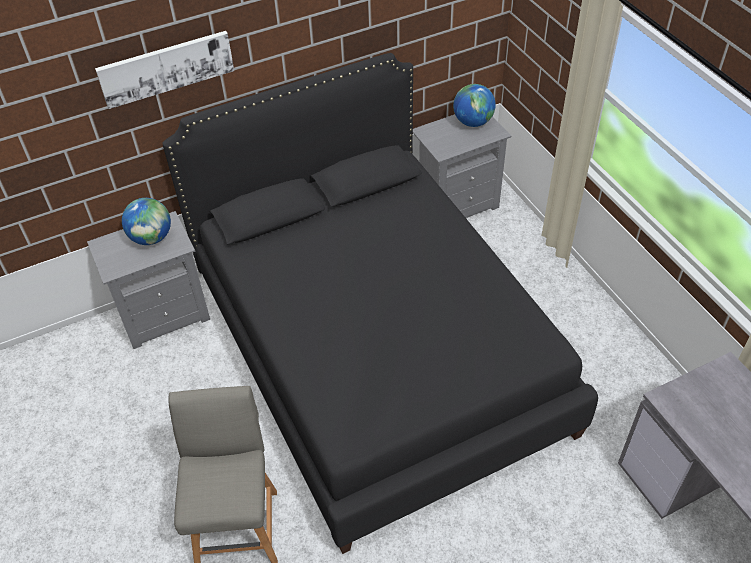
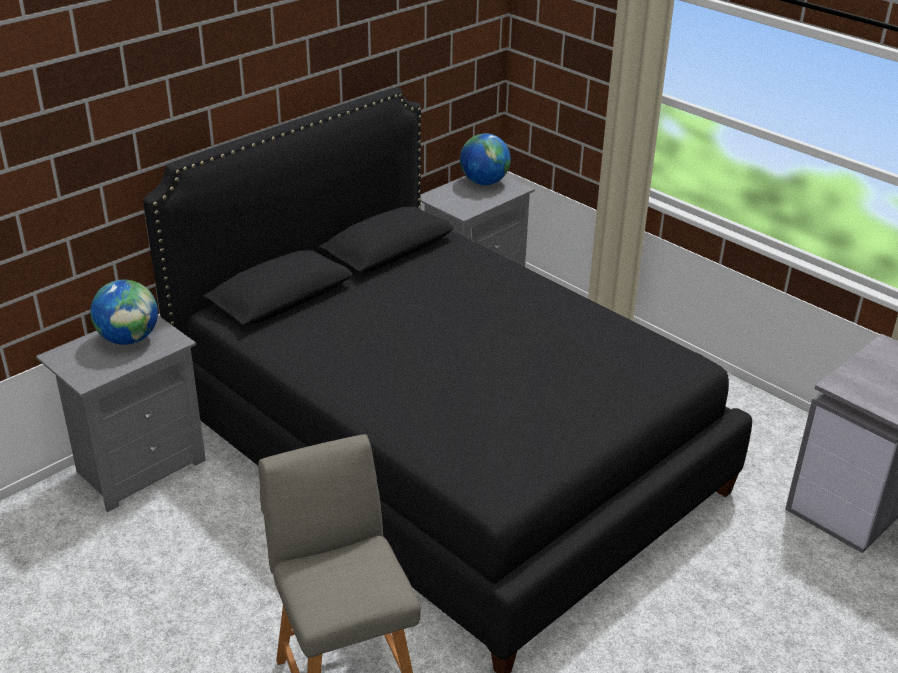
camera: 20 degrees left, 15 degrees down
picture [95,31,234,109] -> none

